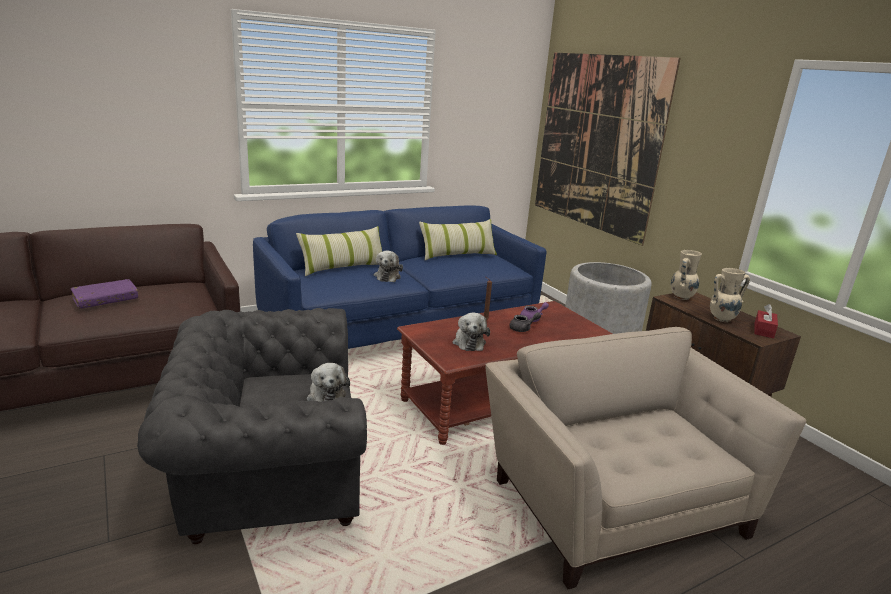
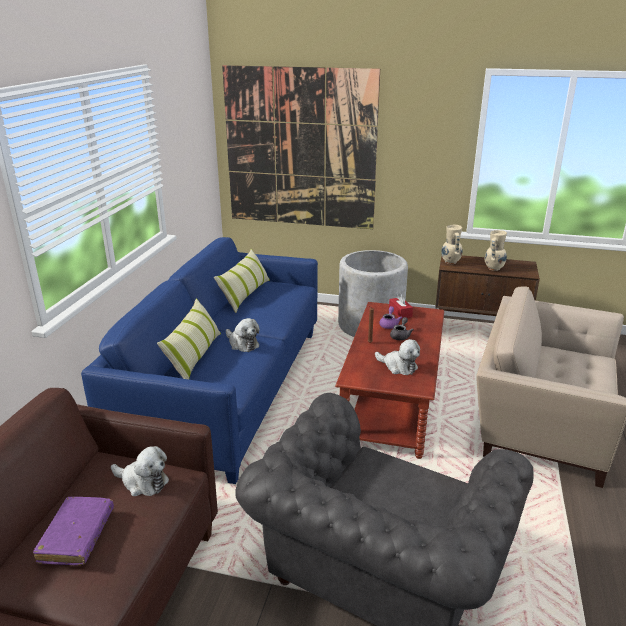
camera: 45 degrees left, 5 degrees up
plush toy [307,363,350,402] -> plush toy moved to [111,446,169,496]
red tissue box [754,304,778,338] -> red tissue box moved to [389,293,413,319]

